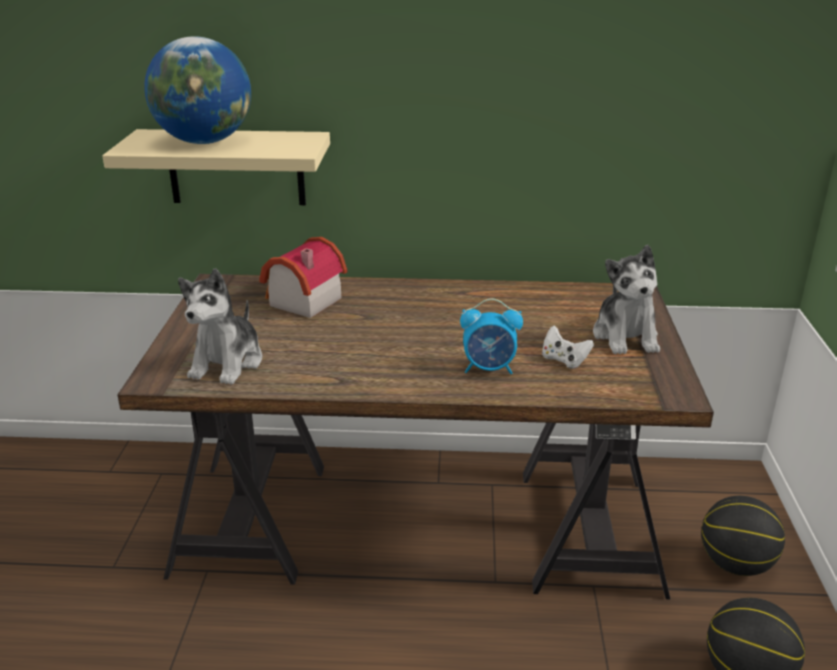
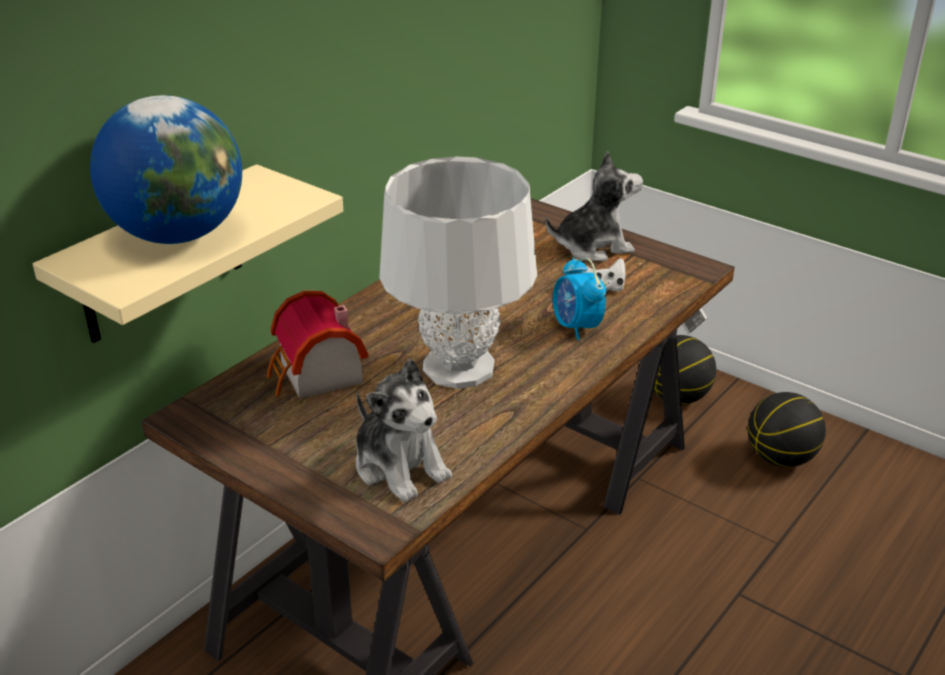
camera: 55 degrees left, 5 degrees up
alarm clock [460,299,523,374] -> alarm clock turned 120 degrees clockwise [553,257,606,340]
plush toy [593,245,660,354] -> plush toy turned 45 degrees counterclockwise [545,151,643,261]
none -> grey table lamp [379,156,537,389]

